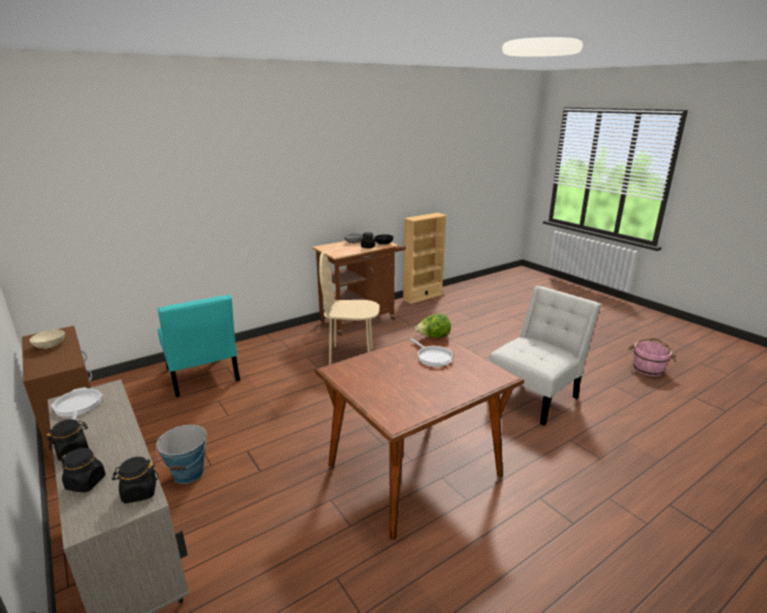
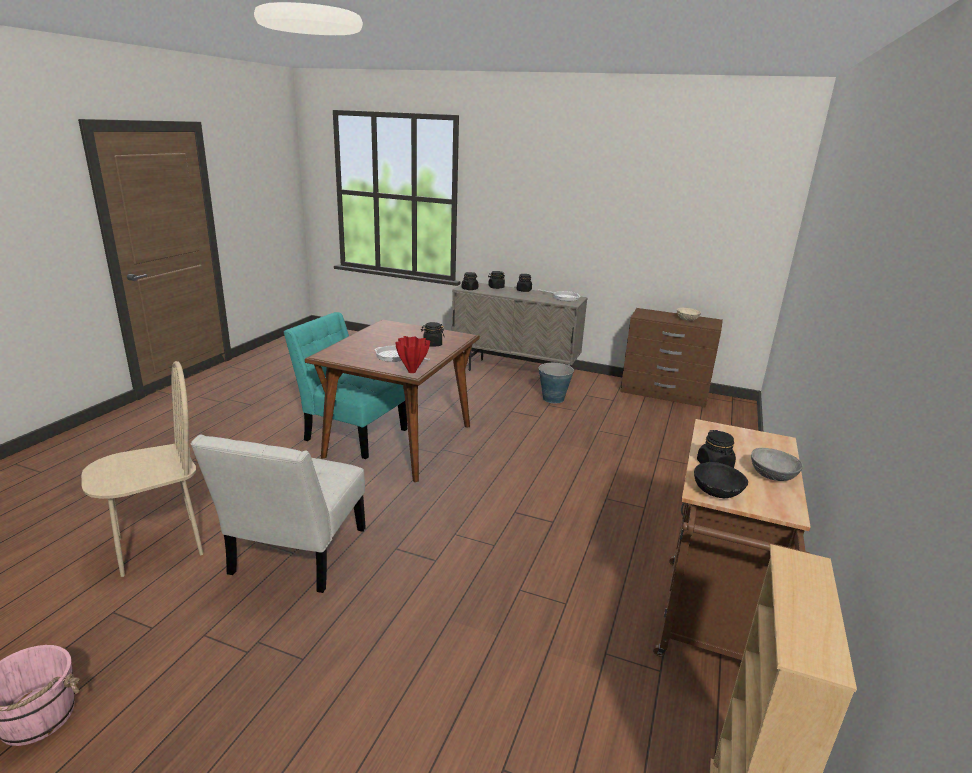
camera: 145 degrees right, 0 degrees up
turquoise chair [157,295,240,397] -> turquoise chair moved to [284,312,407,459]
beige chair [319,252,380,365] -> beige chair moved to [81,361,203,577]
lettuce [415,314,451,338] -> red vase [395,336,430,373]
none -> black jar [421,322,444,346]

